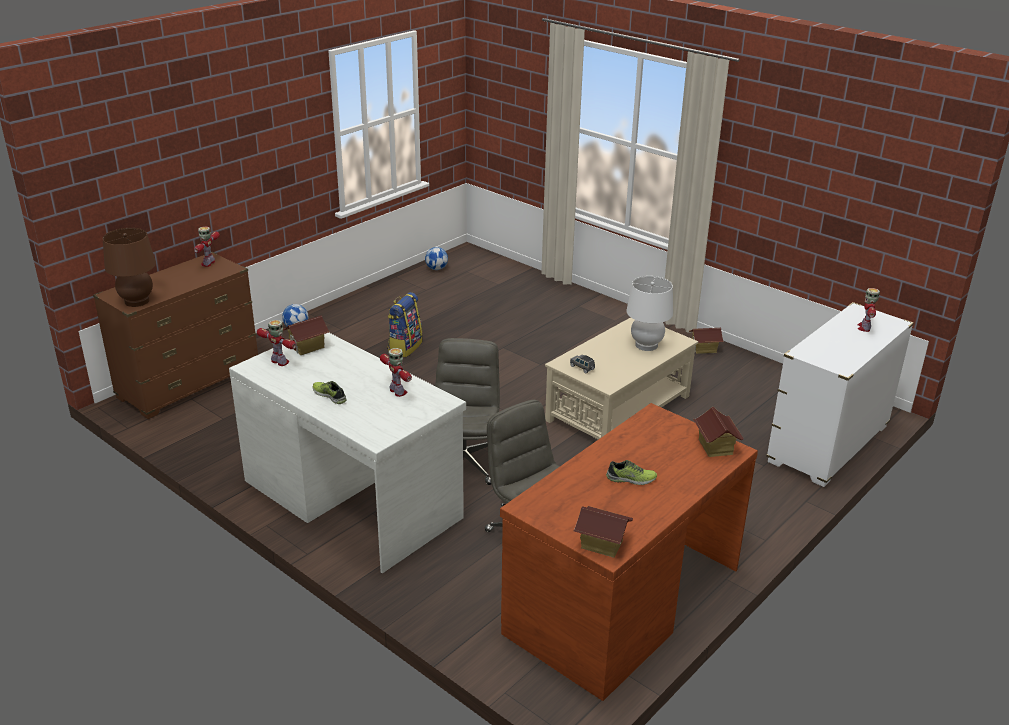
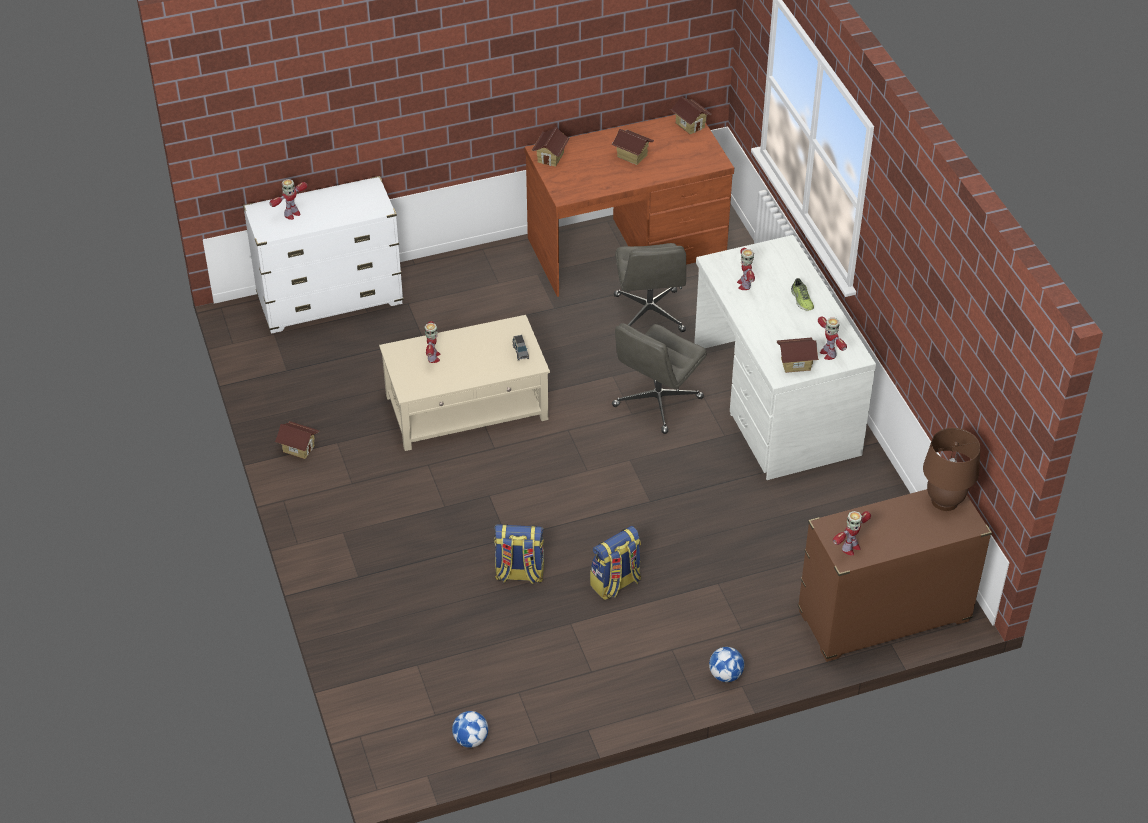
camera: 150 degrees left, 15 degrees up
shoe [606,460,657,485] -> toy house [611,129,654,165]
white table lamp [627,276,673,351] -> toy robot [424,321,440,363]
none -> backpack [494,524,544,584]

